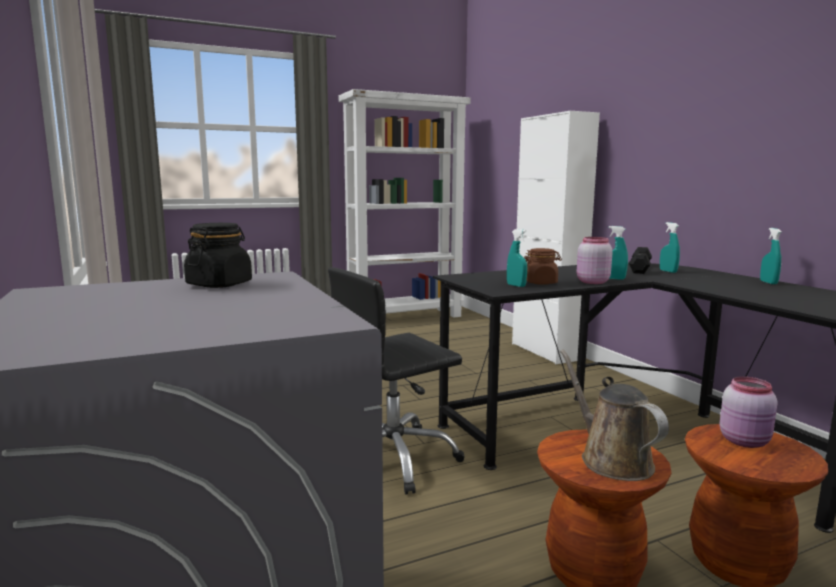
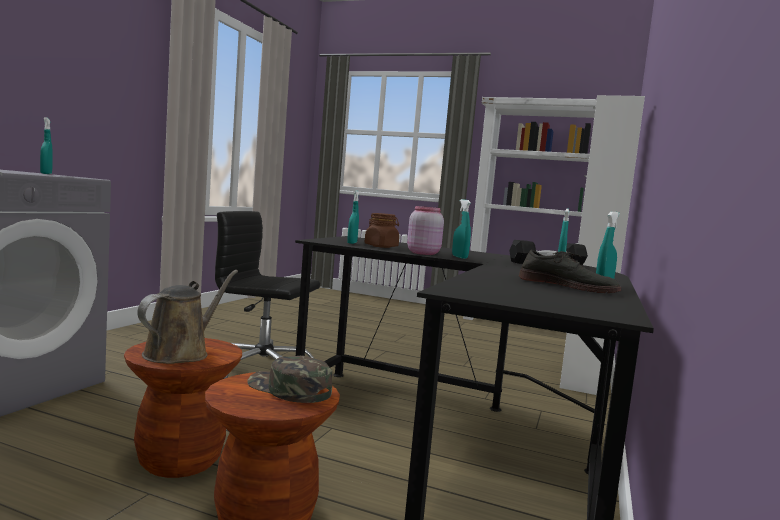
camera: 45 degrees right, 5 degrees down
black jar [184,223,252,288] -> turquoise spray bottle [40,117,53,174]
pink jar [719,376,777,448] -> green cap [247,356,332,403]
none -> grey shoe [519,250,622,293]

